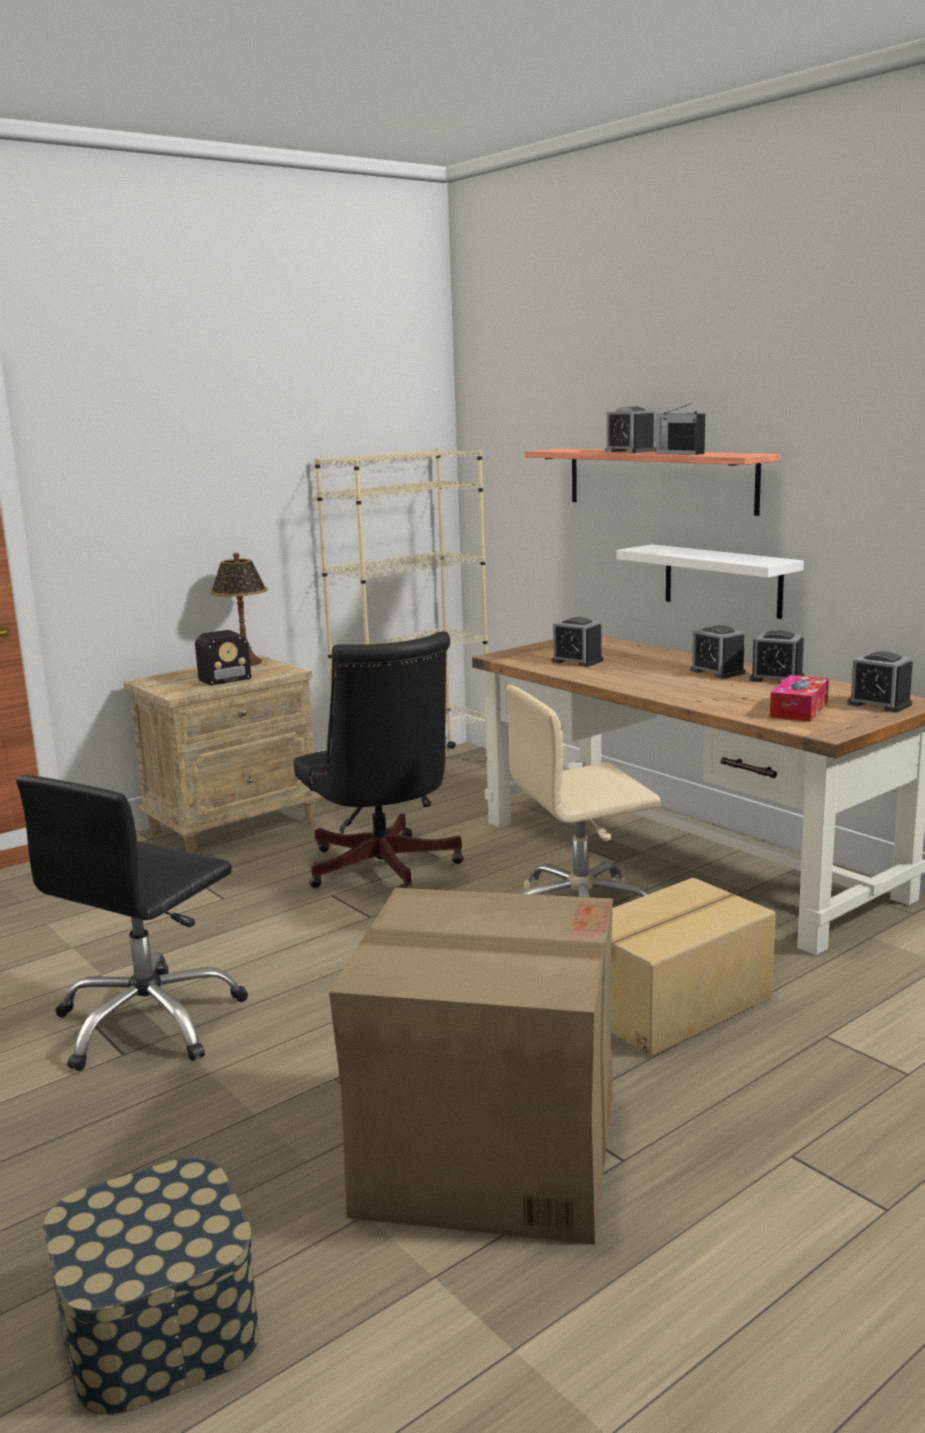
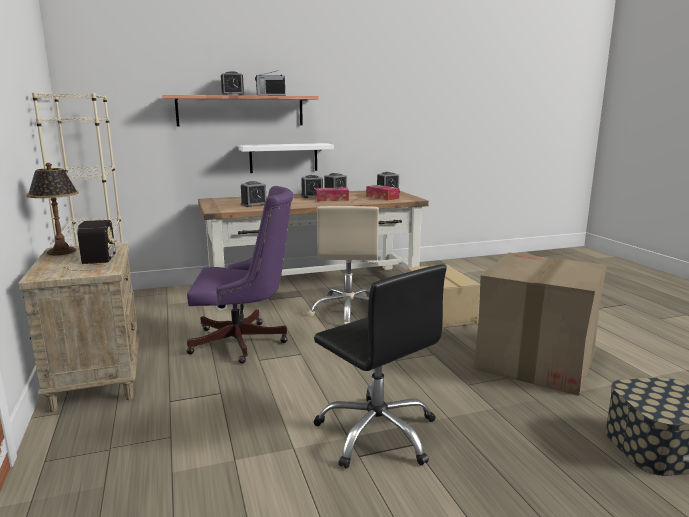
camera: 70 degrees left, 0 degrees up
black office chair [293,631,464,888] -> purple office chair [186,186,294,363]
none -> tissue box [316,188,349,201]

